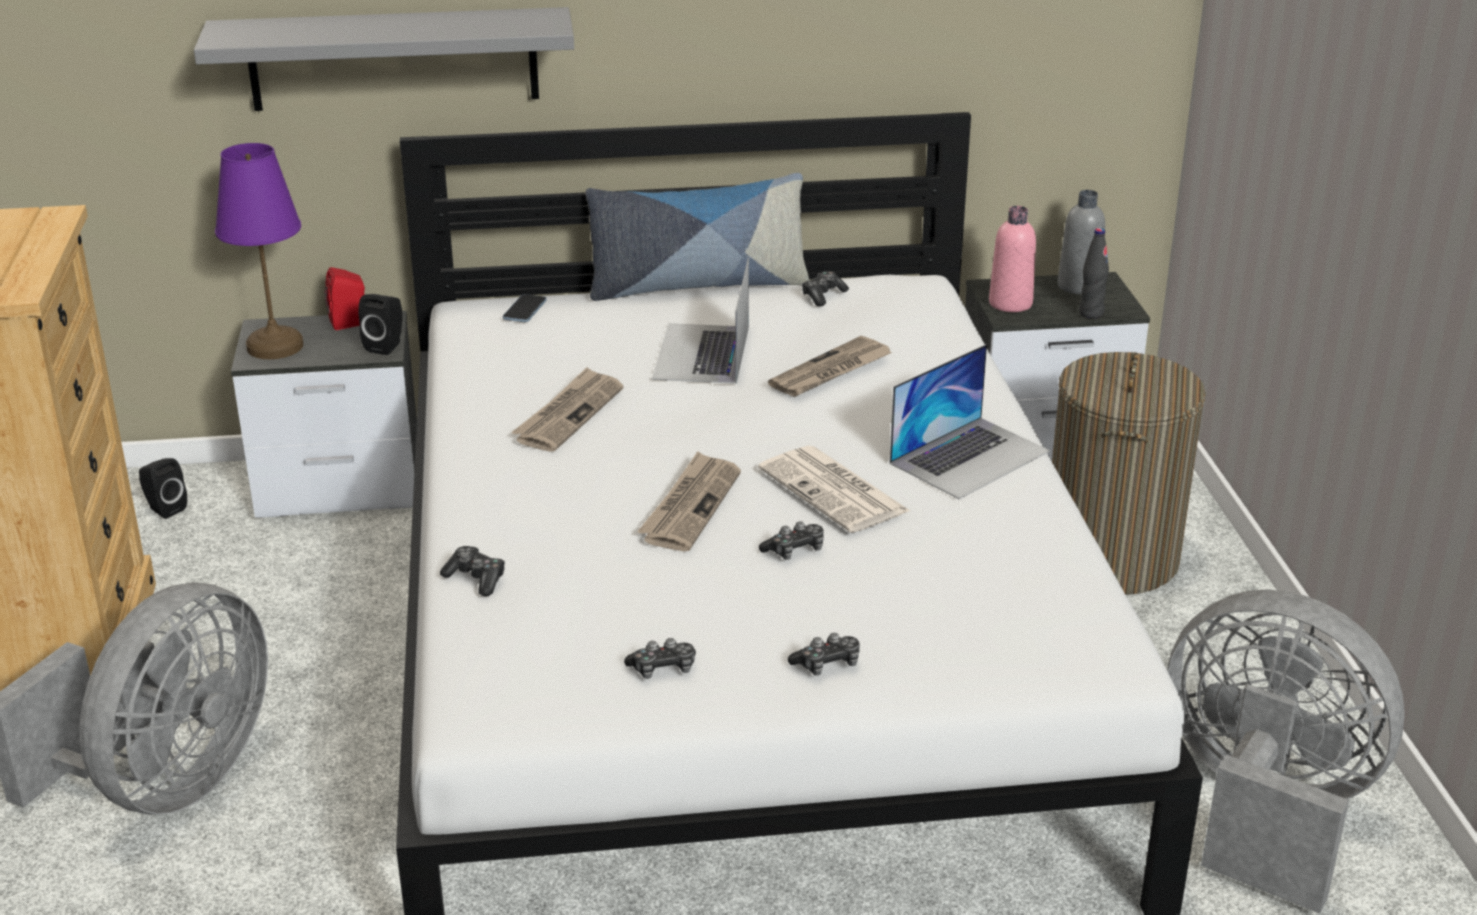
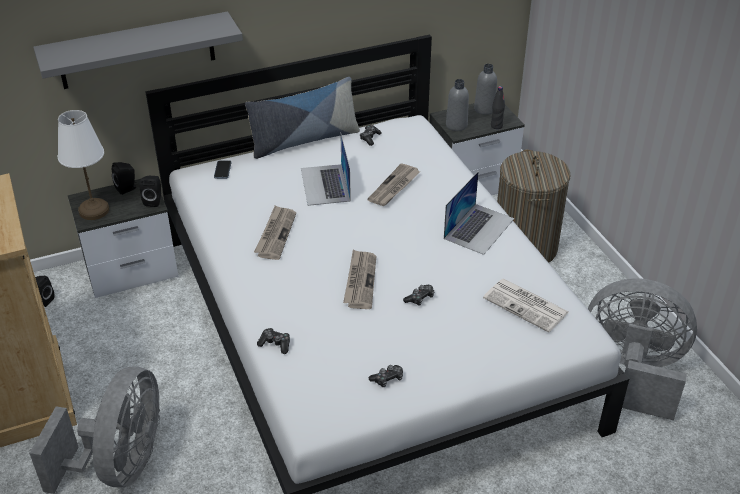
camera: 15 degrees left, 10 degrees up
purple table lamp [215,143,303,359] -> white table lamp [58,110,109,220]
red speaker [325,267,365,330] -> black speaker [112,162,136,195]
newspaper [758,446,910,533] -> newspaper moved to [483,279,569,332]
game controller [788,633,860,676] -> none
pink bottle [989,206,1036,312] -> grey bottle [446,79,469,131]

